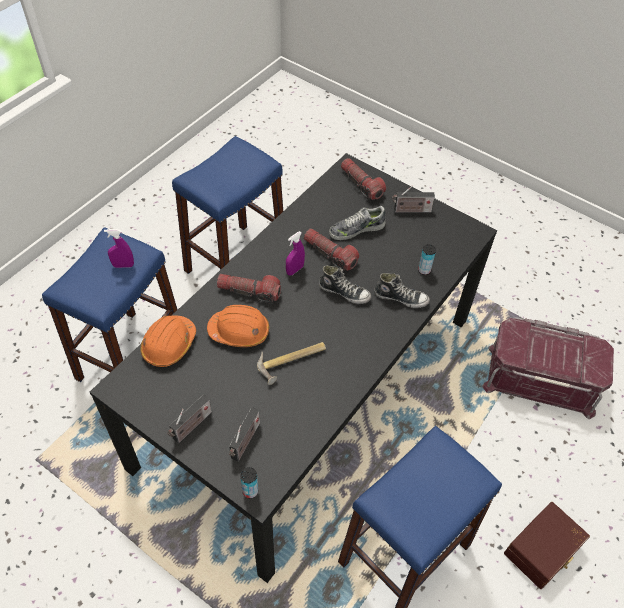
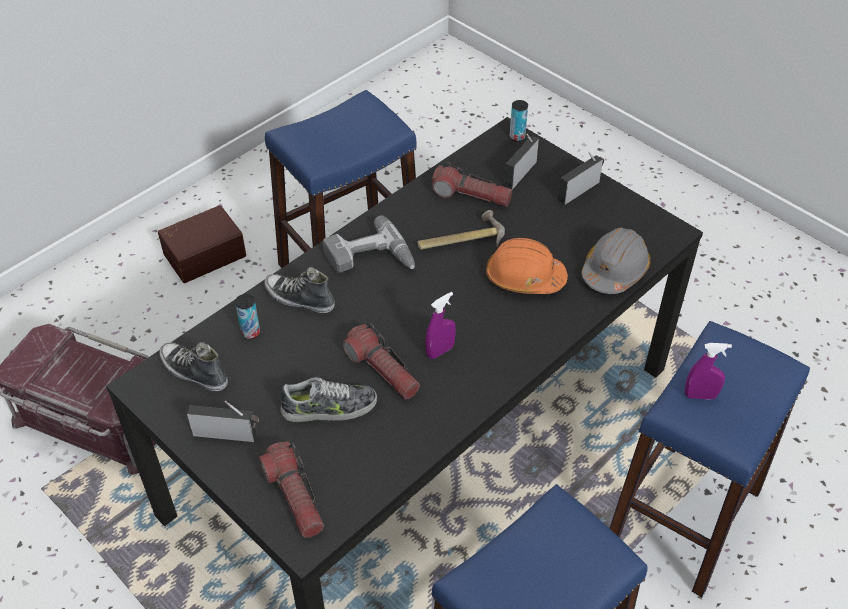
camera: 170 degrees left, 5 degrees down
orange hard hat [141,315,196,367] -> grey hard hat [581,228,651,294]
flashlight [217,274,281,304] -> flashlight moved to [432,162,512,207]
shoe [319,266,371,304] -> shoe moved to [159,342,228,391]
none -> power drill [323,215,415,273]

